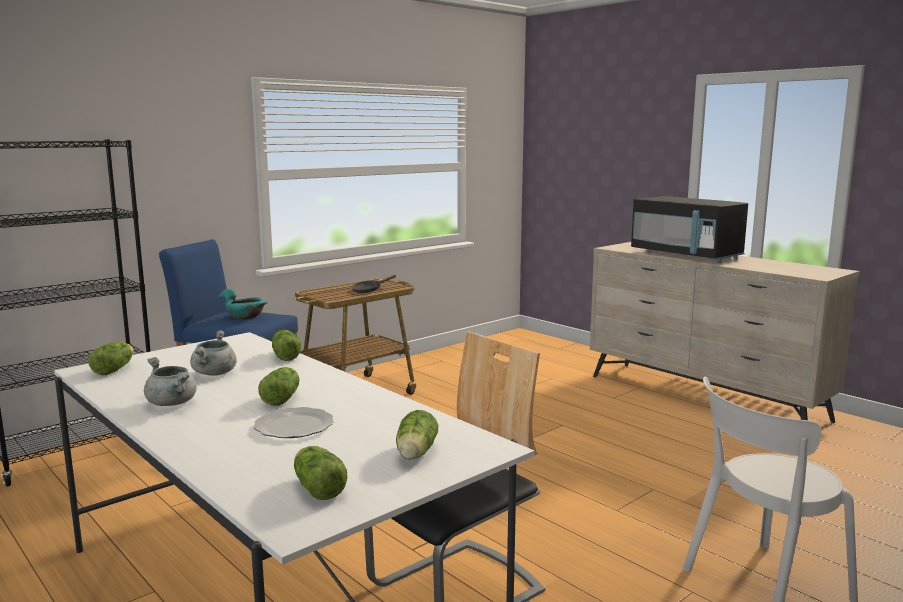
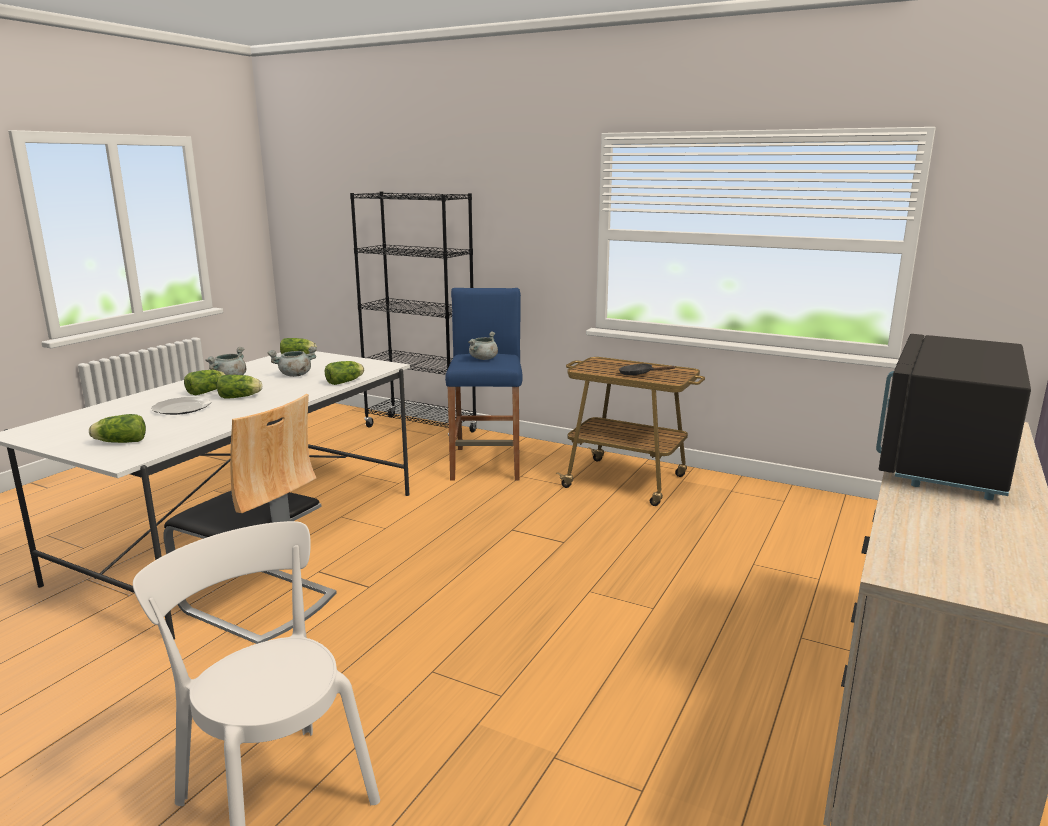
camera: 70 degrees right, 5 degrees up
turquoise bowl [218,288,268,319] -> grey cooking pot [468,332,498,360]
lettuce [294,446,347,500] -> lettuce moved to [184,370,226,396]

